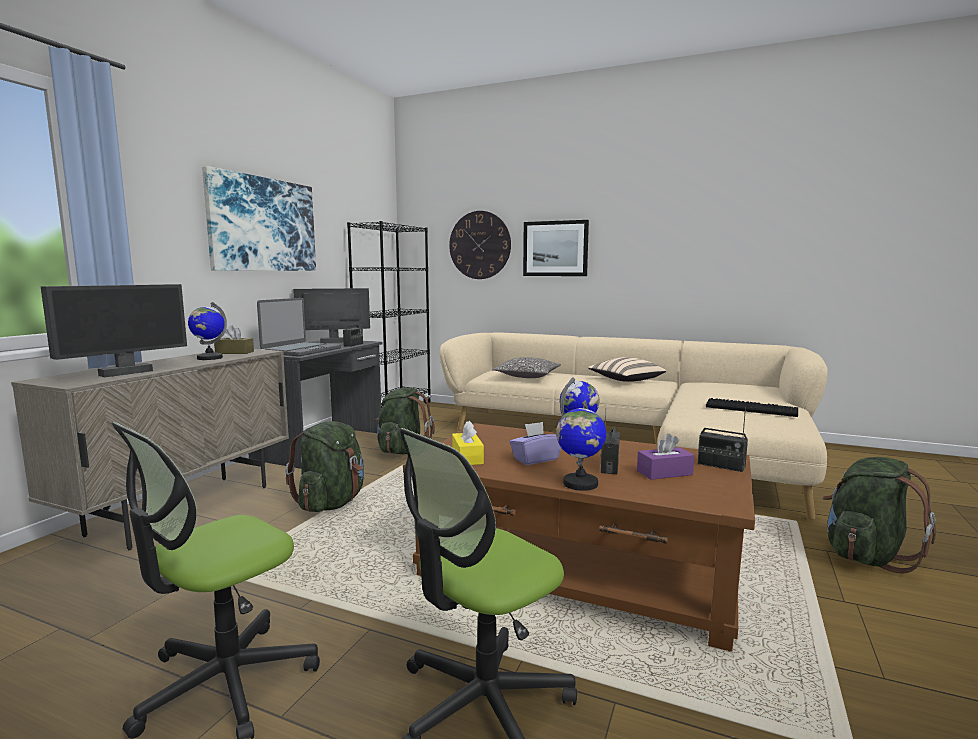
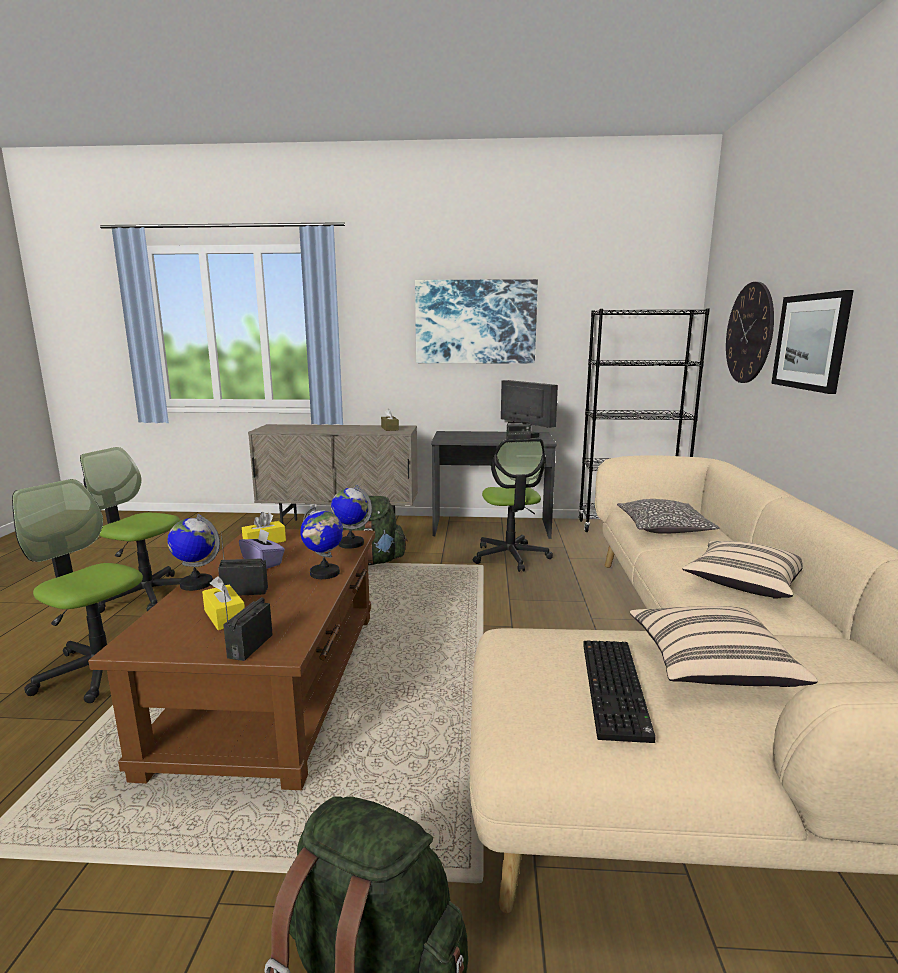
camera: 70 degrees right, 5 degrees up
monitor [41,284,187,377] -> none
globe [188,302,227,360] -> globe moved to [331,485,372,549]
laptop [257,298,341,356] -> none
green backpack [375,387,435,454] -> office chair [473,439,553,572]
purple tissue box [637,433,694,480] -> yellow tissue box [202,576,245,630]
none -> beige pillow [630,606,818,687]

